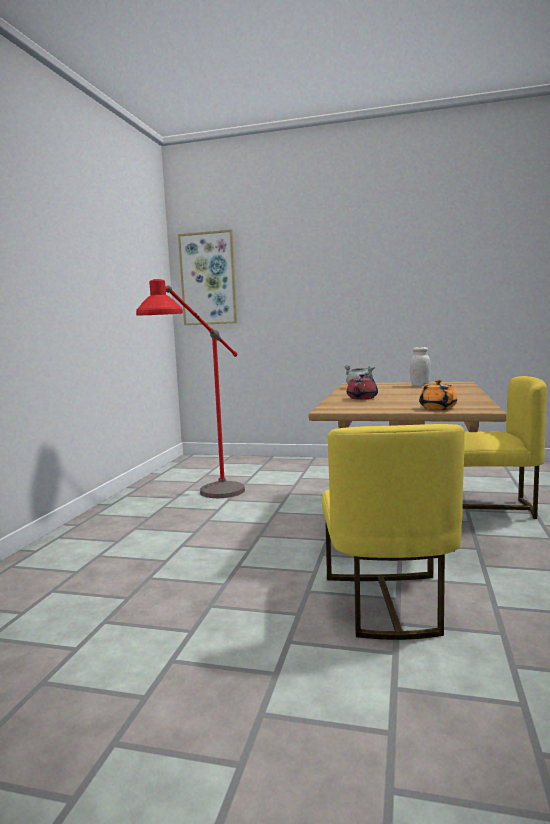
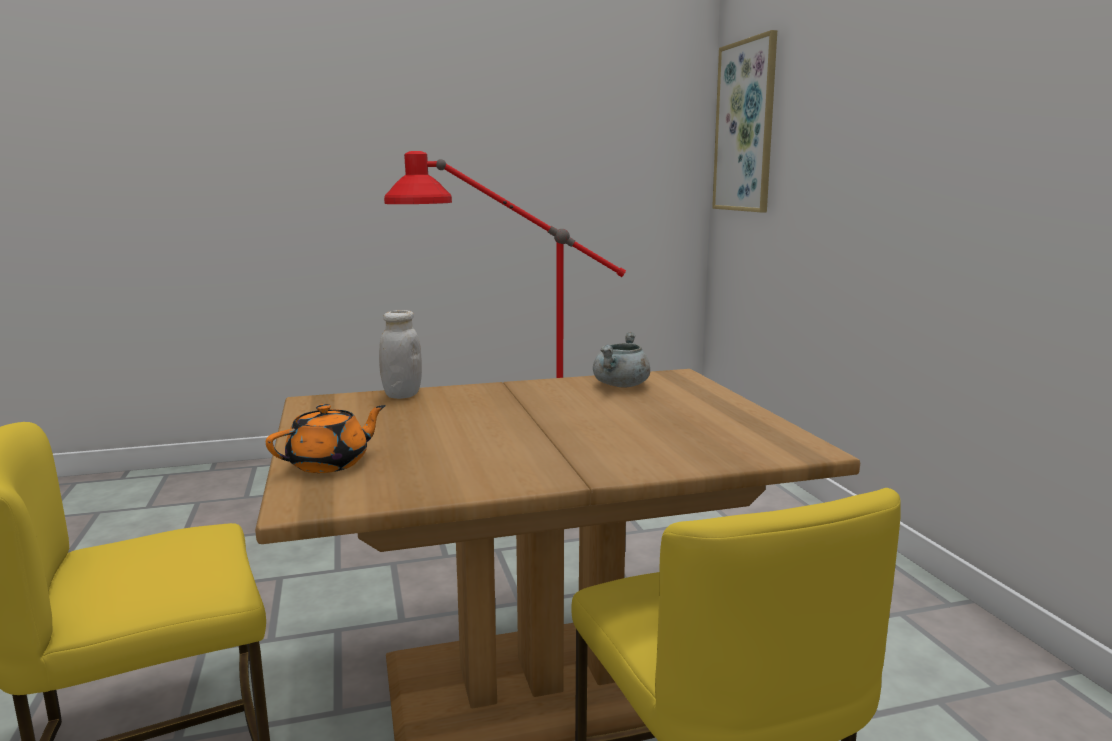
camera: 60 degrees right, 5 degrees up
red teapot [347,374,378,400] -> none
white jar [410,347,431,386] -> white jar moved to [379,310,422,399]

